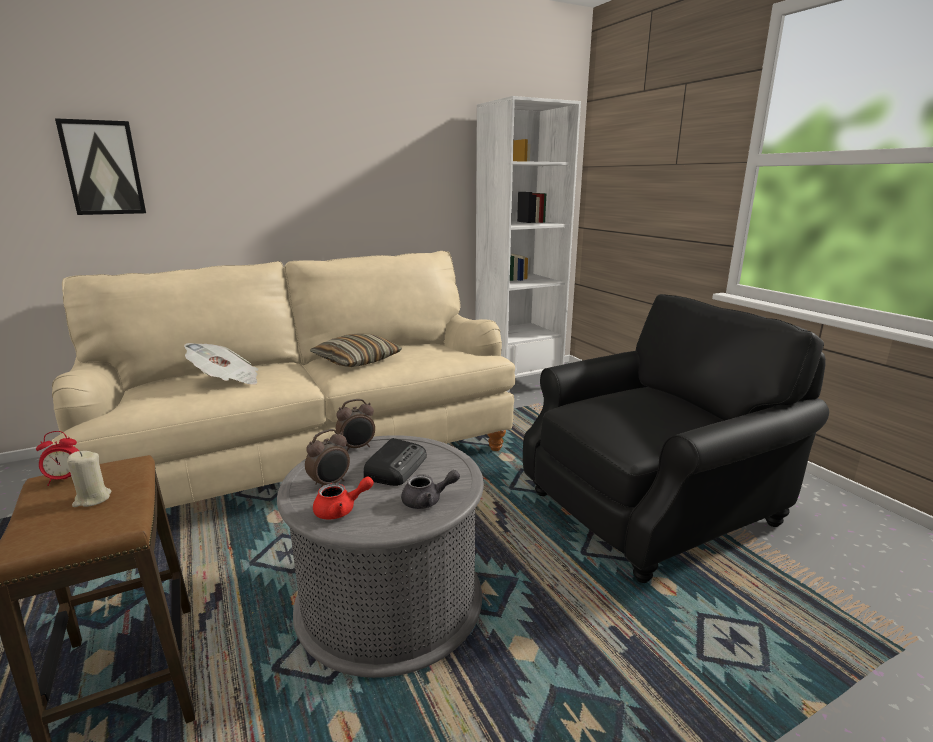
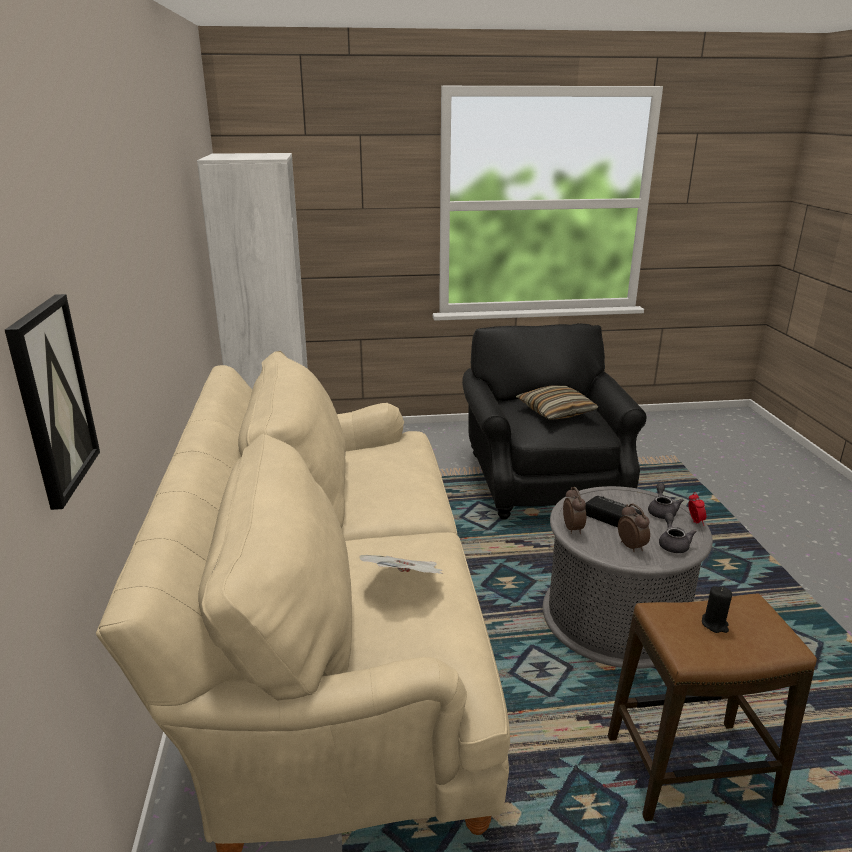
camera: 70 degrees left, 5 degrees up
alarm clock [36,431,79,486] -> alarm clock moved to [688,492,706,526]
beige candle [67,451,112,507] -> black candle [702,586,732,633]
pillow [310,333,402,367] -> pillow moved to [516,385,599,420]
red teapot [313,477,374,520] -> grey teapot [659,513,697,553]

